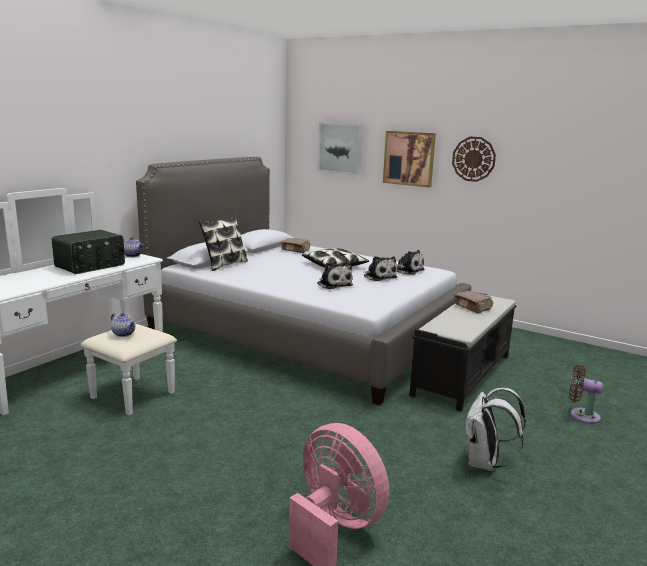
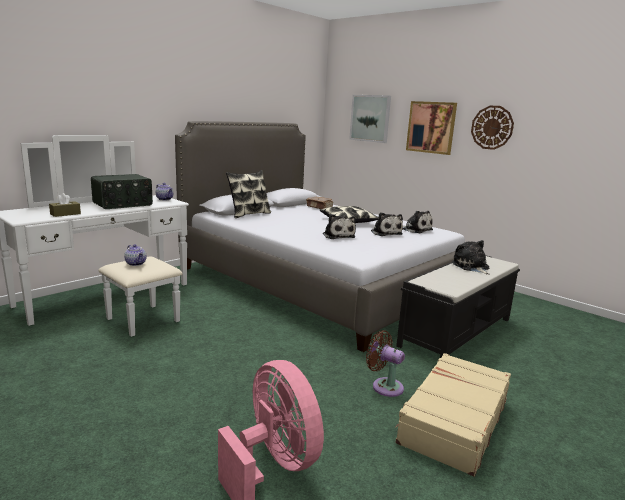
camera: 10 degrees right, 0 degrees up
brown book [454,291,493,313] -> plush toy [452,240,490,275]
white backpack [464,388,526,471] -> beige suitcase [395,353,511,477]
brown fan [569,365,603,424] -> brown fan moved to [366,330,405,397]
none -> brown tissue box [49,193,81,217]

